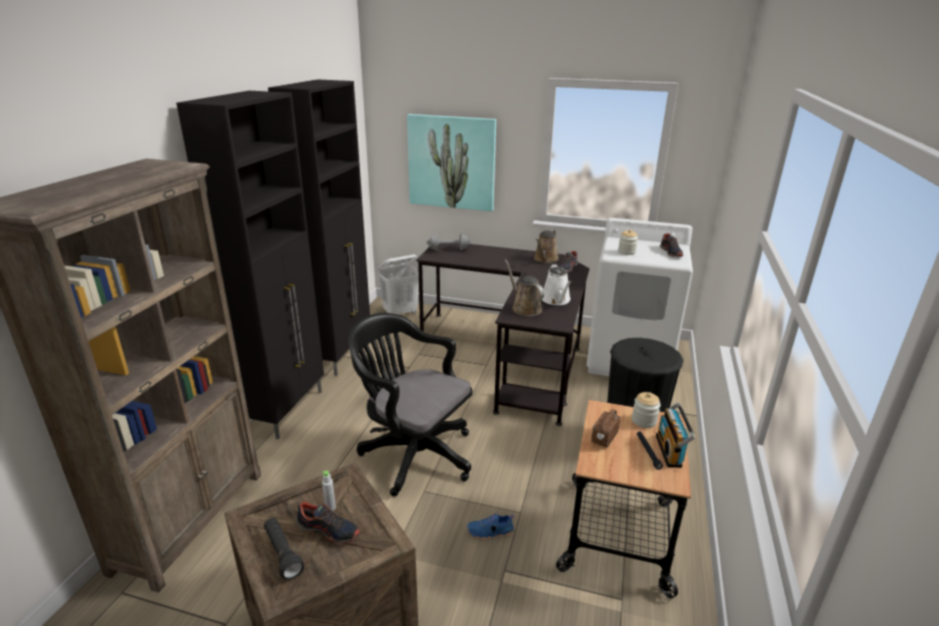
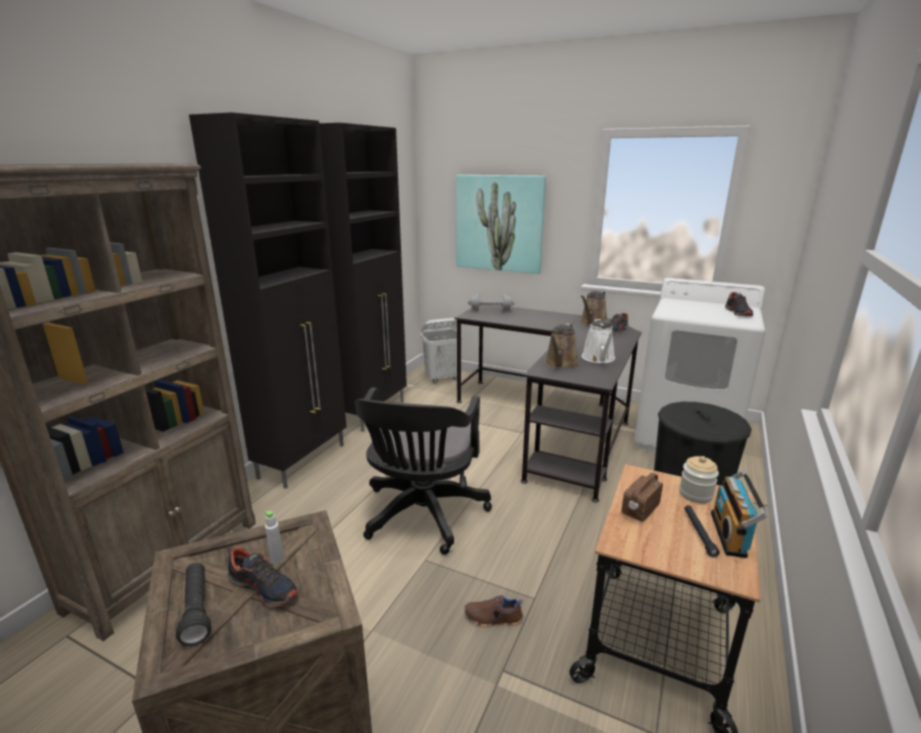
camera: 10 degrees right, 5 degrees down
black office chair [348,313,472,497] -> black office chair turned 120 degrees counterclockwise [355,387,492,555]
blue shoe [467,513,514,540] -> brown shoe [464,595,523,627]
brown watering can [504,259,545,316] -> brown watering can turned 135 degrees counterclockwise [545,323,579,369]
jar [618,229,638,255] -> none

